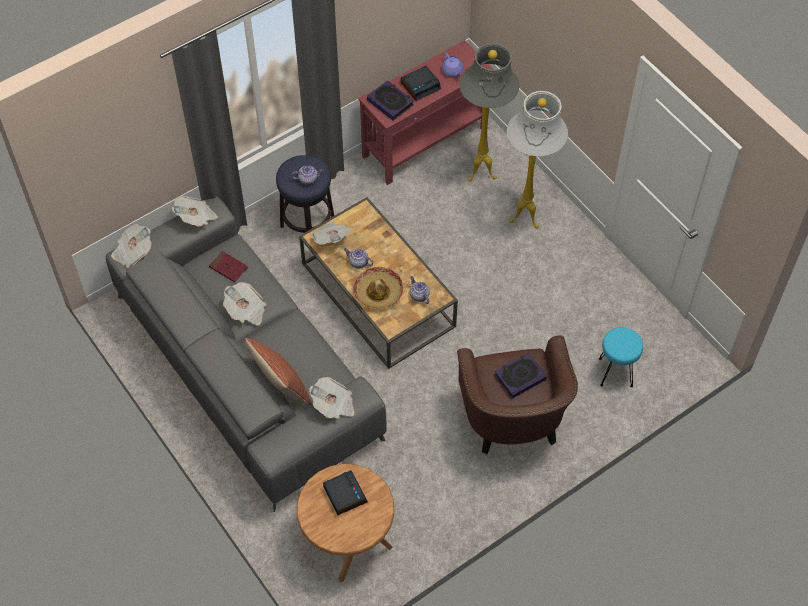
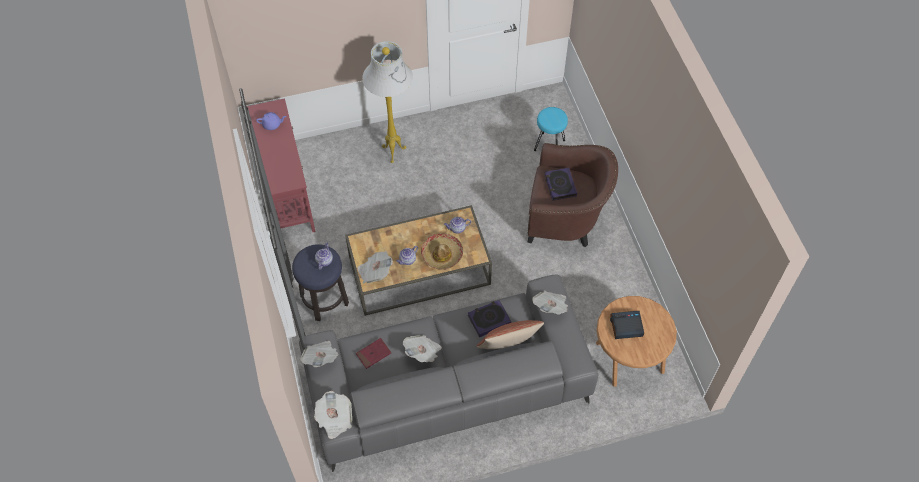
camera: 70 degrees left, 0 degrees up
book [367,80,414,121] -> book moved to [468,300,511,337]
alarm clock [401,66,441,101] -> none
grey floor lamp [459,43,519,181] -> none

